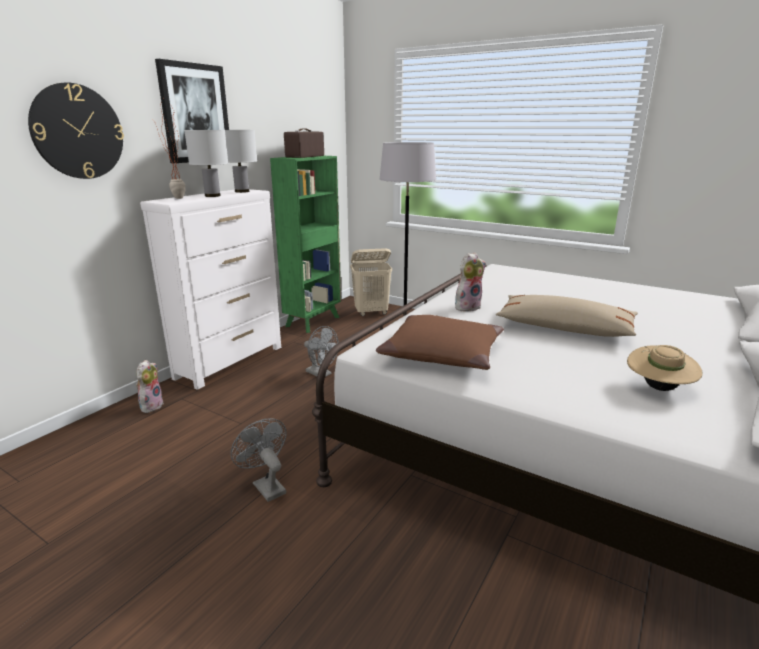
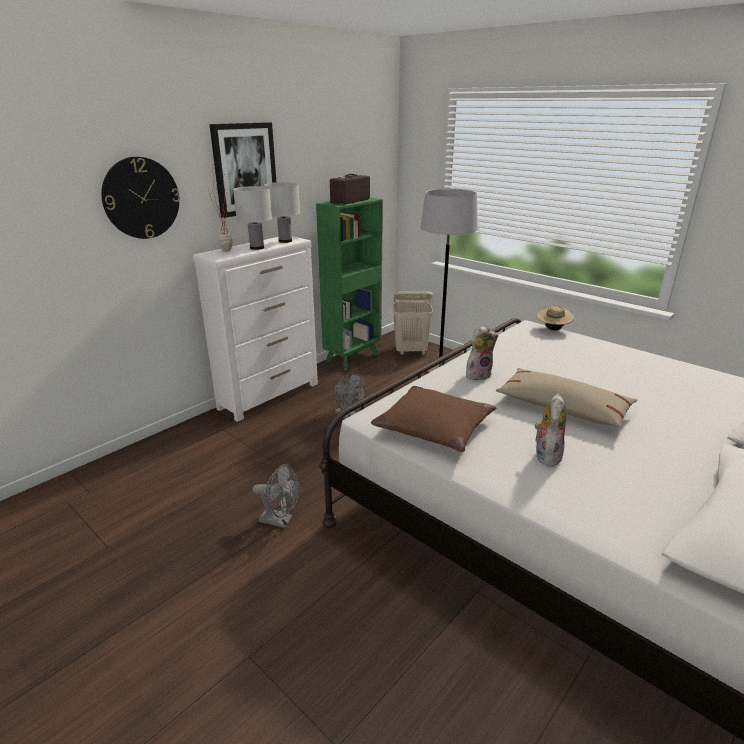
camera: 10 degrees right, 5 degrees up
plush toy [136,360,164,413] -> plush toy moved to [535,394,566,468]
grey fan [231,418,286,502] -> grey fan turned 135 degrees clockwise [252,464,299,528]
beige hat [627,345,702,391] -> beige hat moved to [536,305,574,330]

